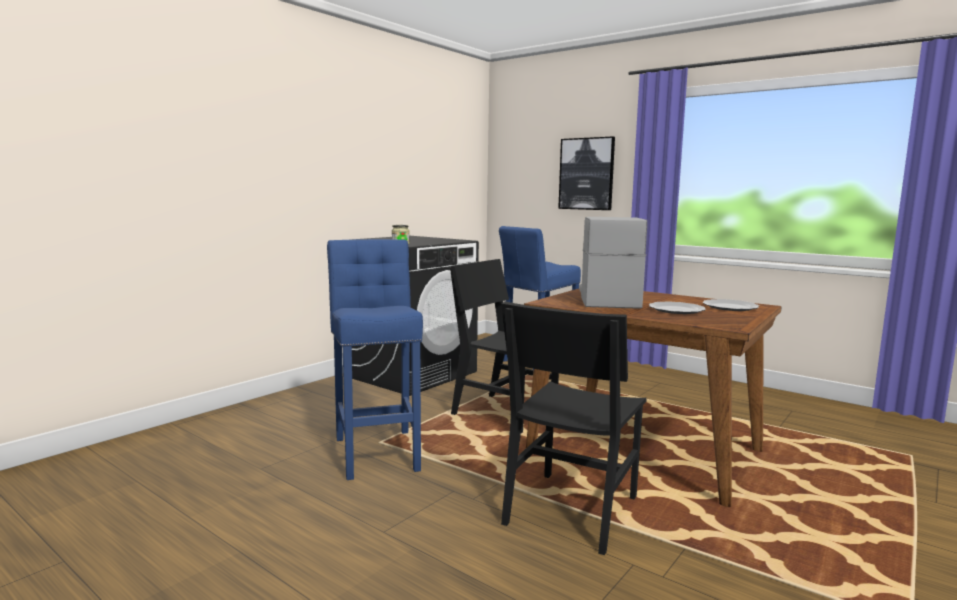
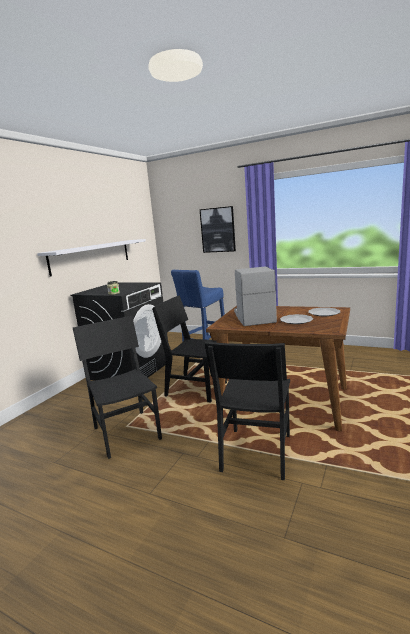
camera: 10 degrees left, 5 degrees up
blue stool [327,239,423,480] -> black chair [73,316,162,459]
none -> white shelf [37,239,146,277]

